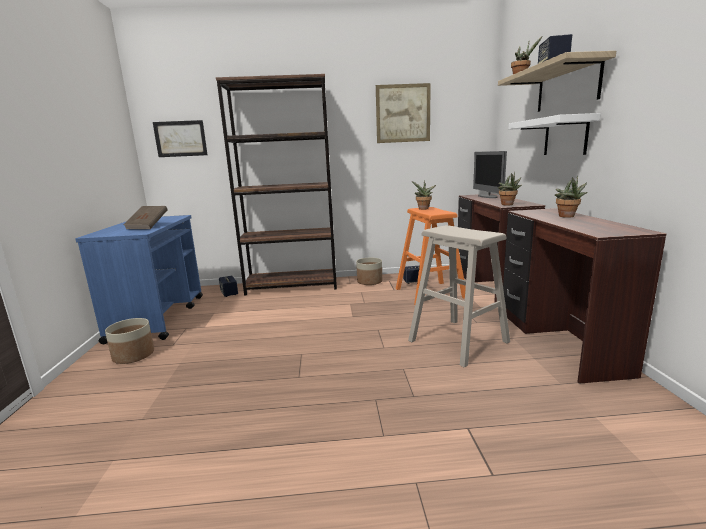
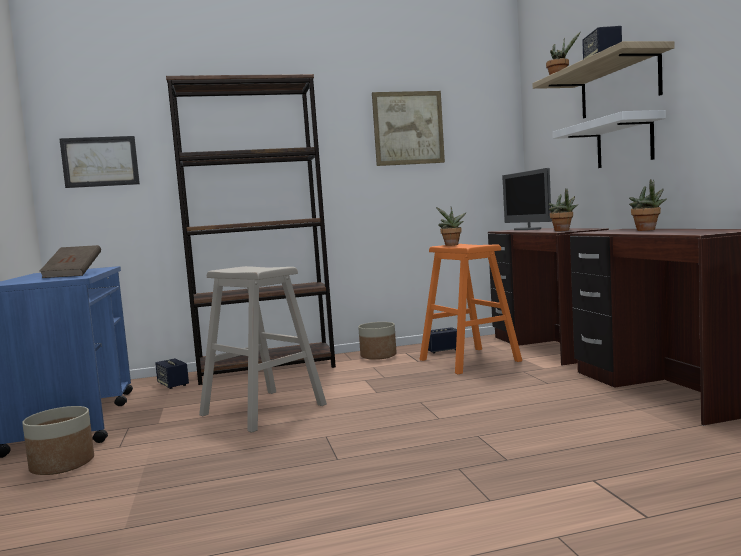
camera: 10 degrees left, 10 degrees down
beige stool [408,225,510,368] -> beige stool moved to [199,266,327,433]

